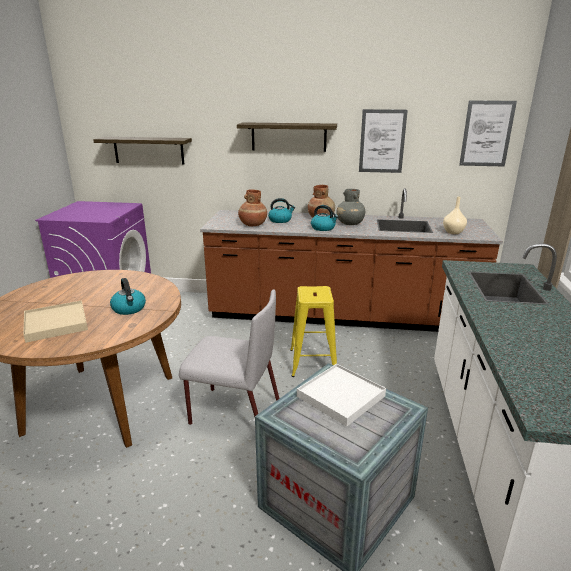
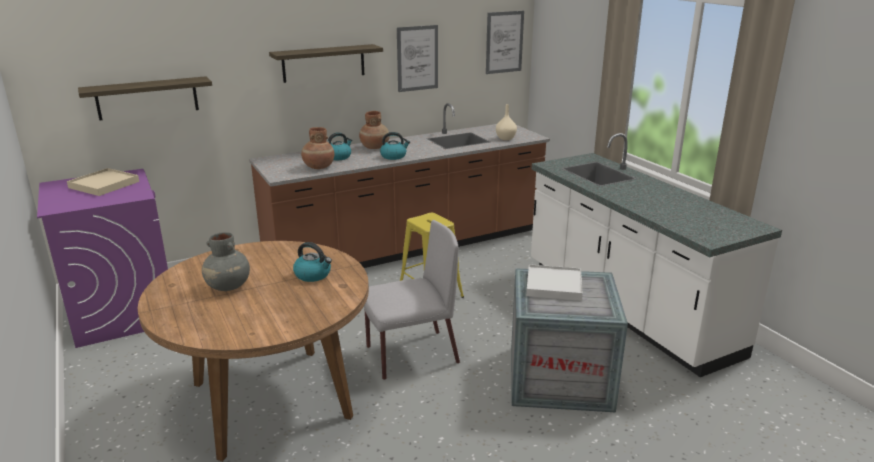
camera: 35 degrees left, 0 degrees up
beige tray [23,300,88,343] -> beige tray moved to [67,168,139,196]
grey vase [336,189,365,225] -> grey vase moved to [202,232,250,291]

